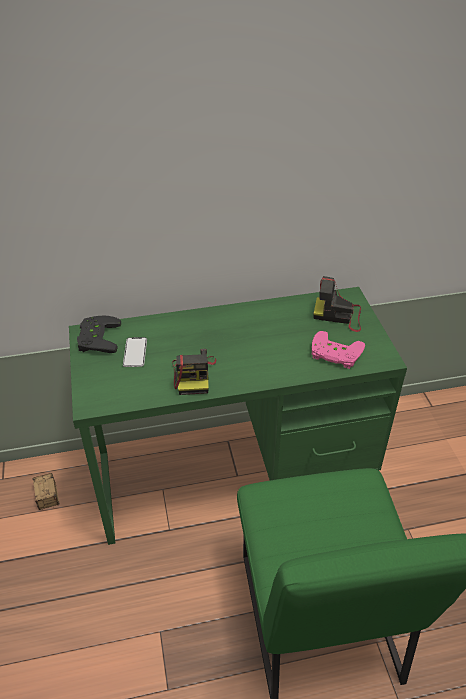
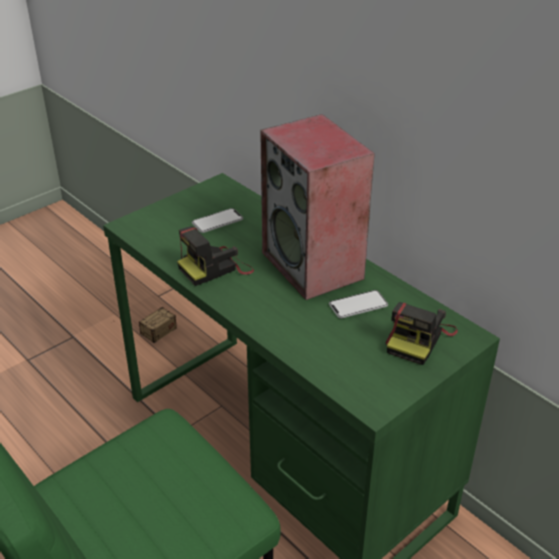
camera: 60 degrees right, 5 degrees down
black game controller [77,316,121,353] -> none
pink game controller [312,331,365,369] -> none
camera [314,276,361,332] -> camera turned 135 degrees counterclockwise [386,302,458,365]
none -> speaker [260,114,375,300]
none -> phone [329,290,388,318]

